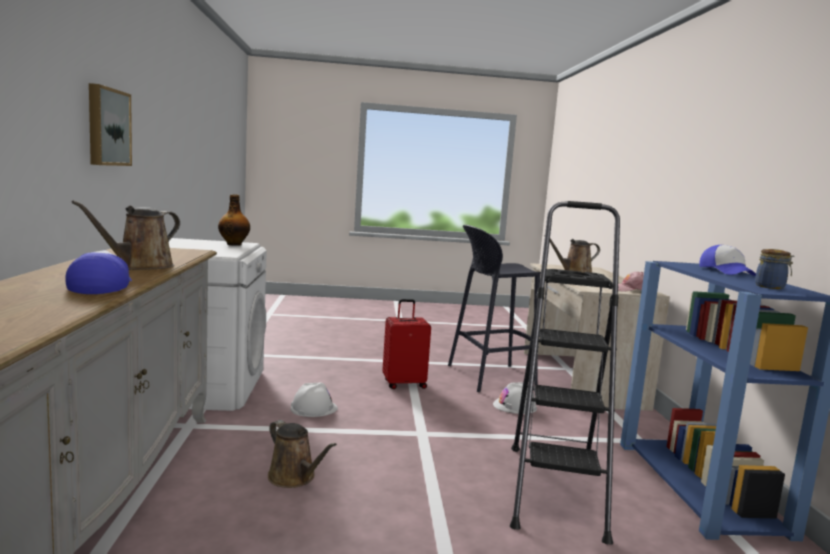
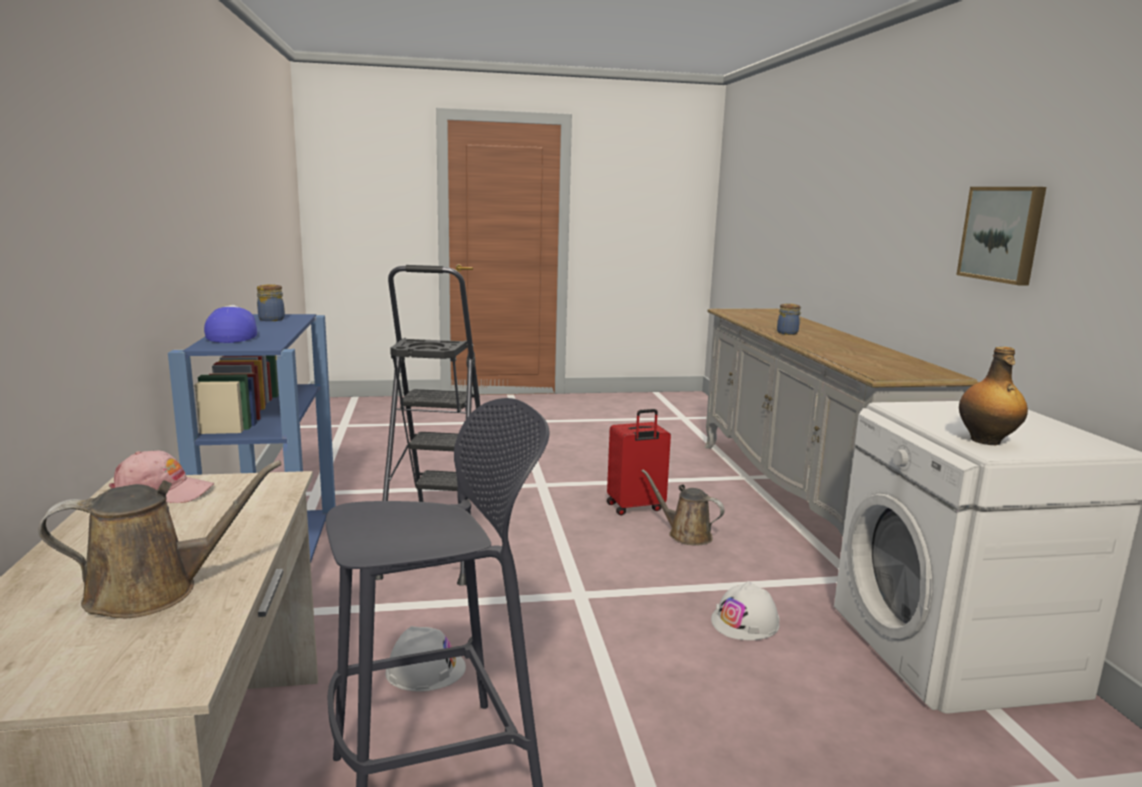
camera: 175 degrees right, 5 degrees up
cap [65,250,132,294] -> jar [777,303,802,335]
brown watering can [71,200,180,270] -> none
red suitcase [382,299,431,389] -> red suitcase moved to [607,409,671,515]

